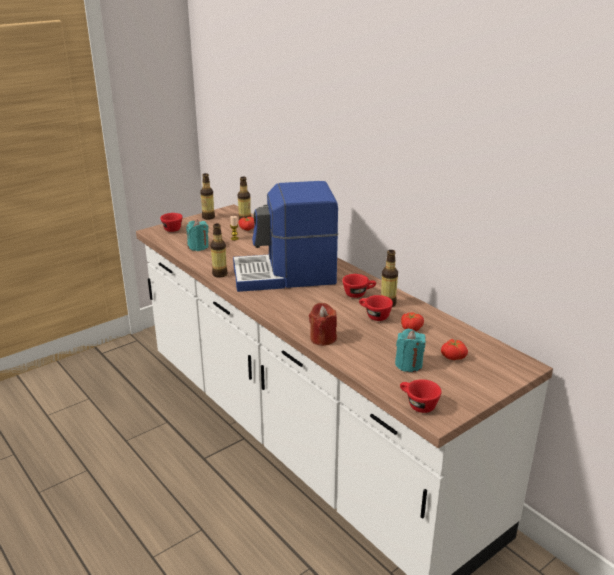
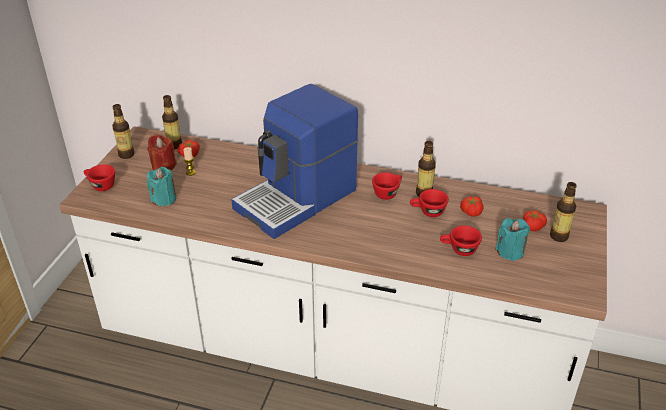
camera: 35 degrees left, 10 degrees up
bottle [211,224,228,278] -> bottle moved to [550,182,577,242]
red candle [309,303,337,346] -> red candle moved to [147,134,177,170]
red cup [400,379,441,413] -> red cup moved to [440,226,482,256]

